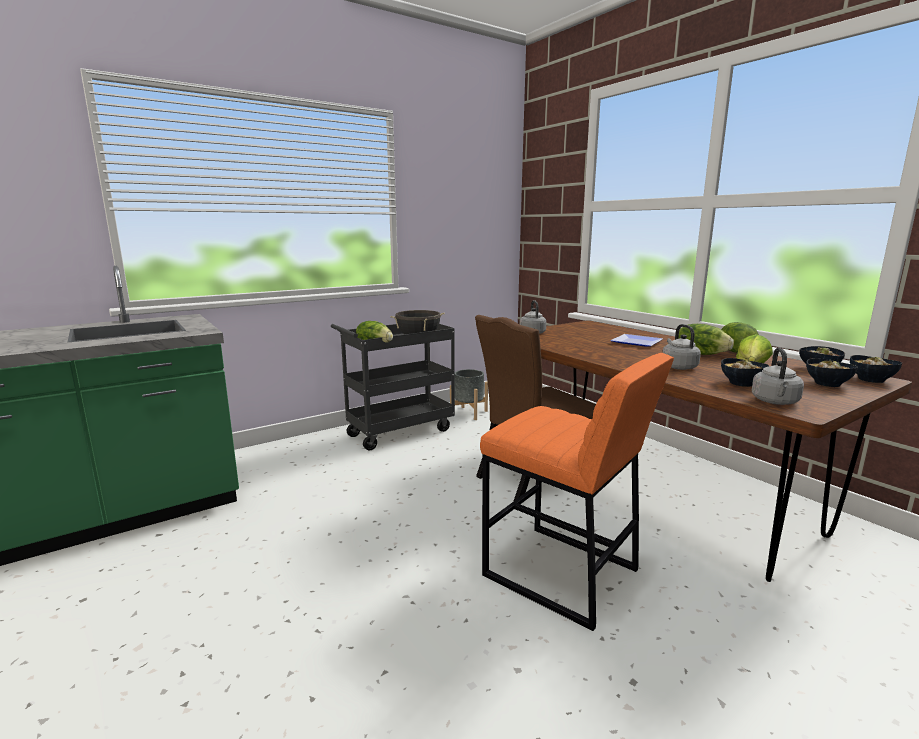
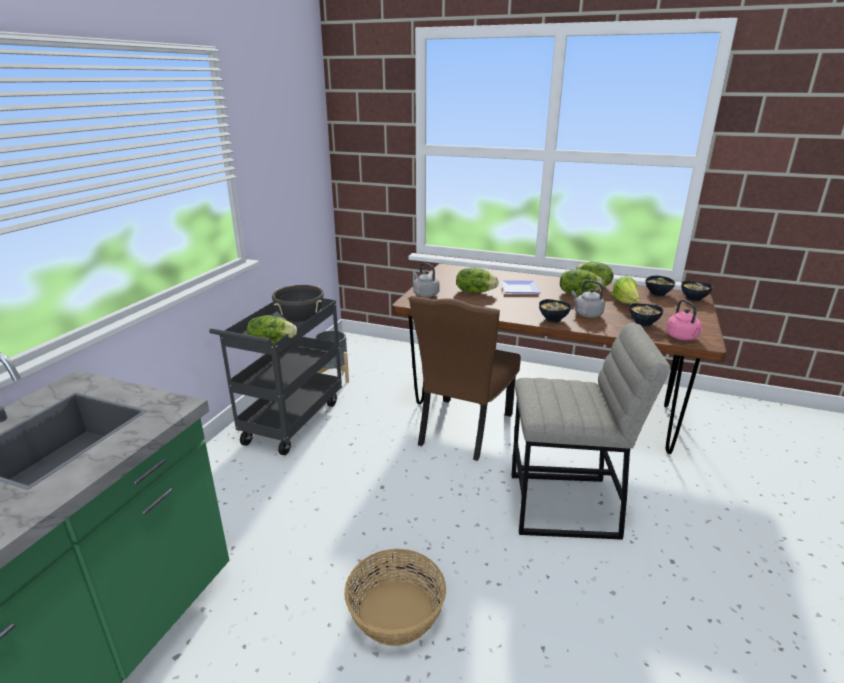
camera: 35 degrees left, 10 degrees up
orange chair [480,353,674,631] -> grey chair [511,322,670,540]
grey kettle [752,348,804,405] -> pink kettle [666,299,703,340]
bowl [806,358,858,387] -> bowl moved to [539,299,571,322]
none -> basket [344,549,446,646]
none -> lettuce [456,268,499,293]

